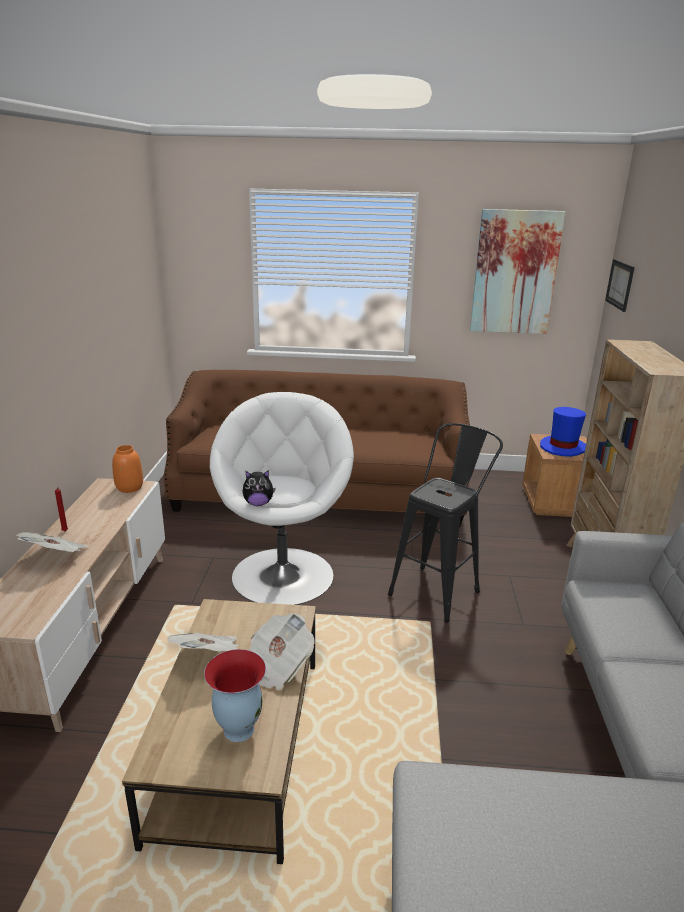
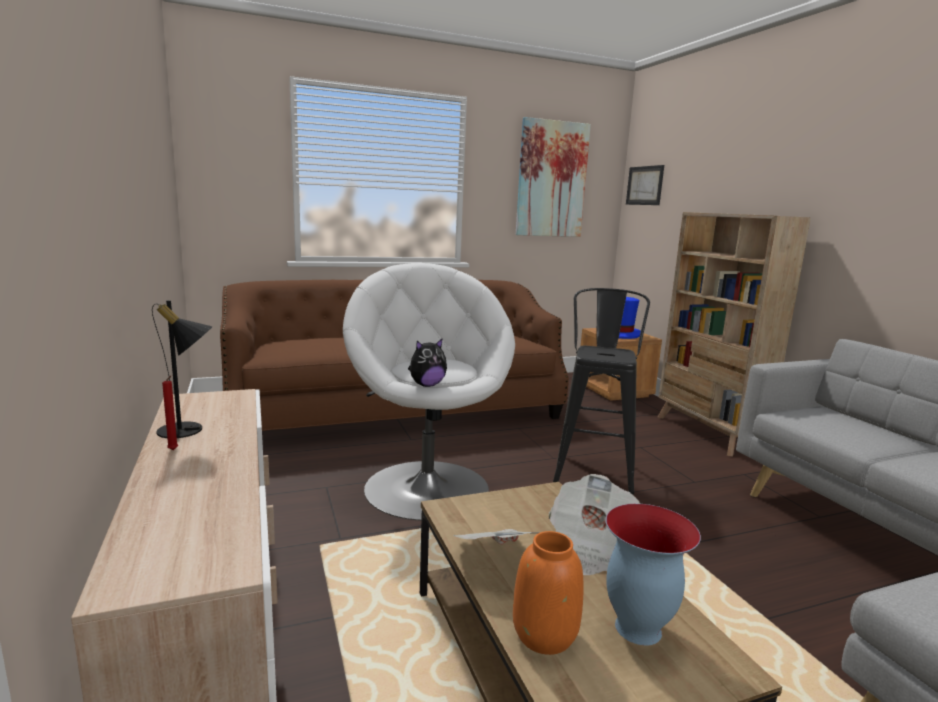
camera: 25 degrees left, 10 degrees down
newspaper [16,532,89,552] -> none
orange vase [112,445,143,493] -> orange vase moved to [513,531,584,655]
none -> black table lamp [152,300,213,438]

